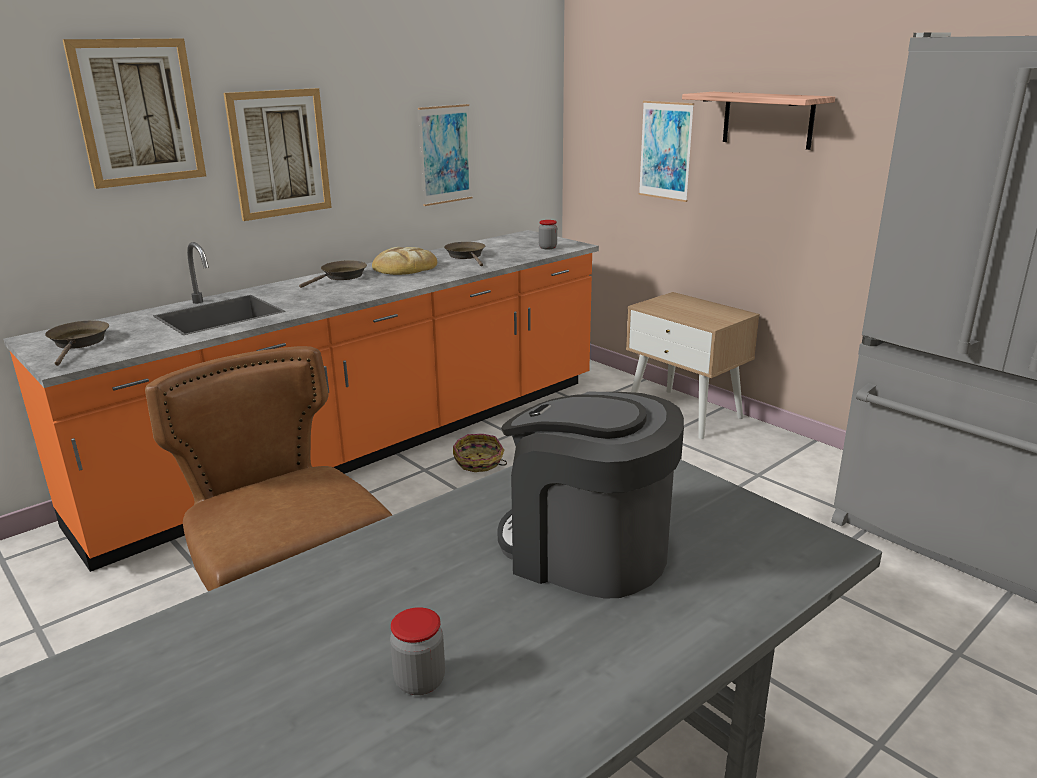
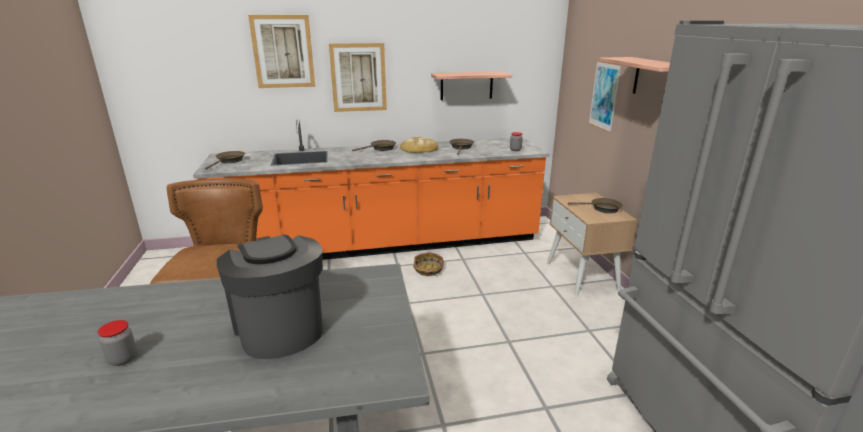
camera: 30 degrees right, 0 degrees up
picture [418,104,473,206] -> shelf [431,71,512,100]
none -> brown frying pan [568,198,623,213]

